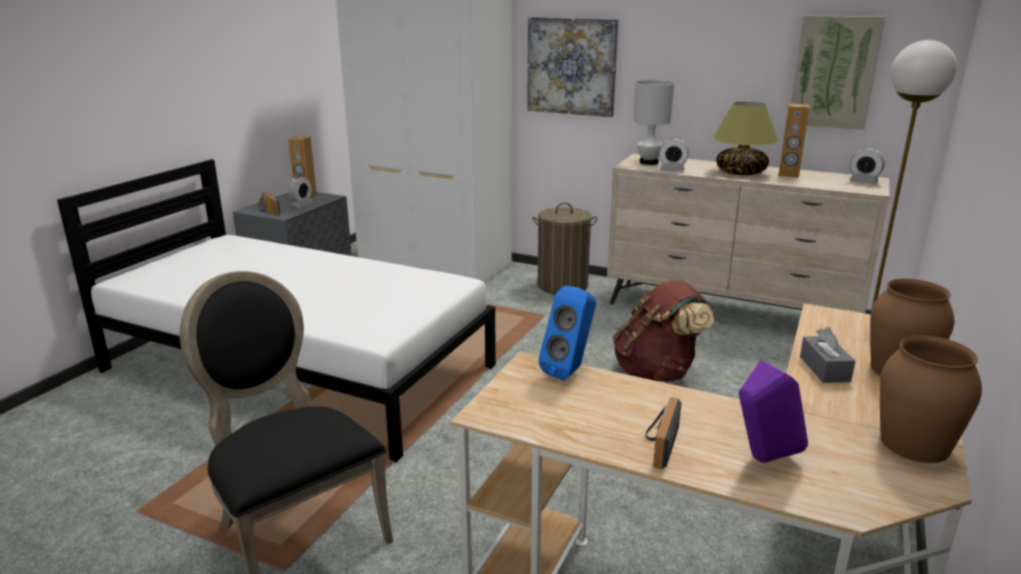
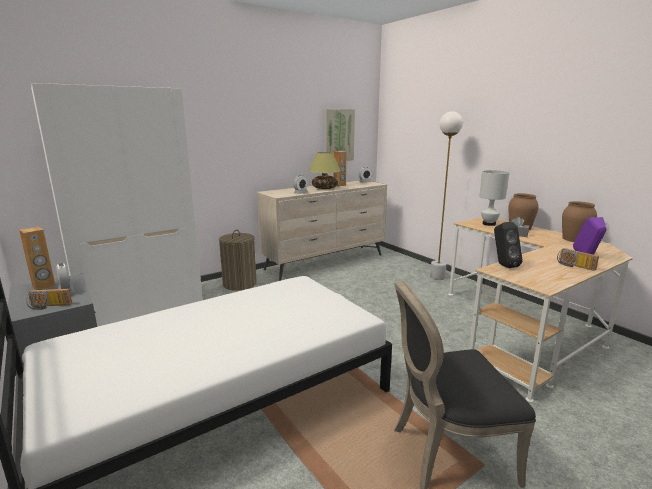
camera: 60 degrees left, 5 degrees down
picture [527,17,619,117] -> none
blue speaker [538,285,596,381] -> black speaker [494,222,523,268]
brown backpack [613,280,714,382] -> none
white table lamp [633,80,674,165] -> white table lamp moved to [479,170,509,226]

